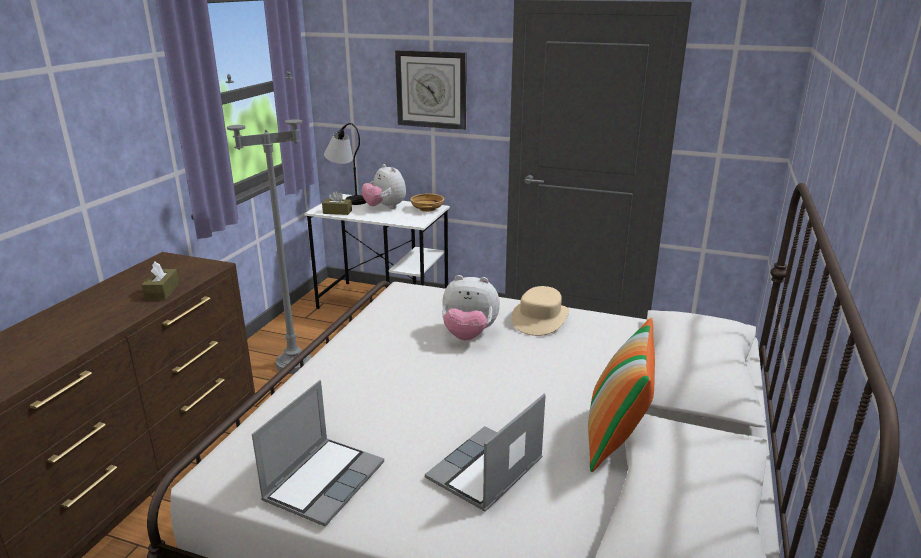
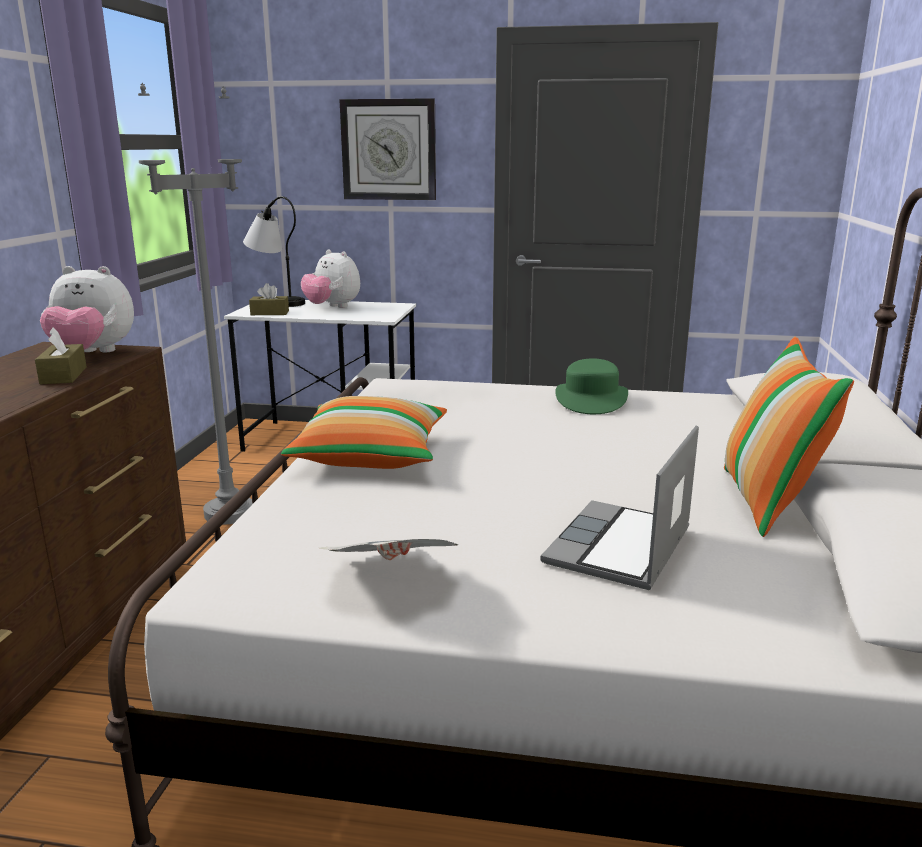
camera: 10 degrees left, 5 degrees down
laptop [252,380,384,526] -> newspaper [320,539,458,560]
beige bowl [410,194,444,212] -> none
plush toy [442,275,500,340] -> plush toy moved to [40,266,134,352]
beige hat [511,286,569,336] -> green hat [555,358,628,414]
none -> pillow [281,396,447,469]

